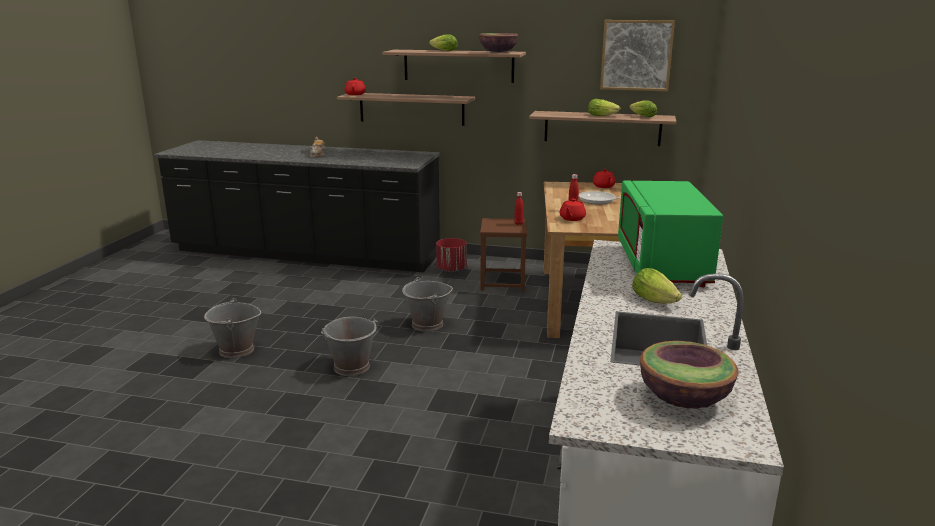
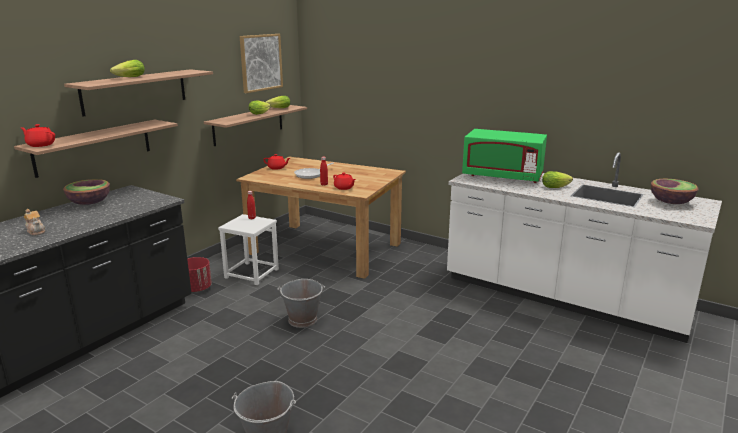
camera: 70 degrees left, 0 degrees up
grey bucket [321,317,378,376] -> none
bowl [479,33,518,52] -> bowl moved to [63,179,110,205]
brown stool [480,218,527,291] -> white stool [218,214,279,285]

